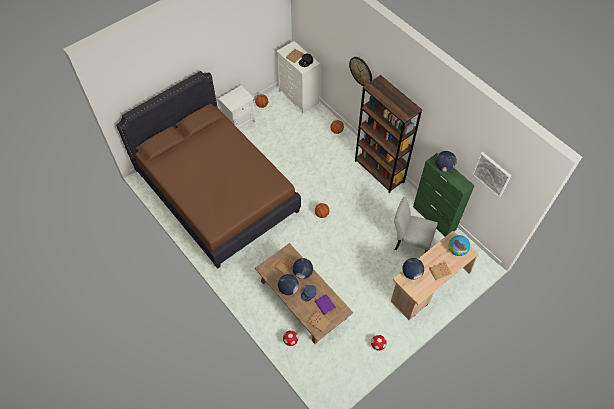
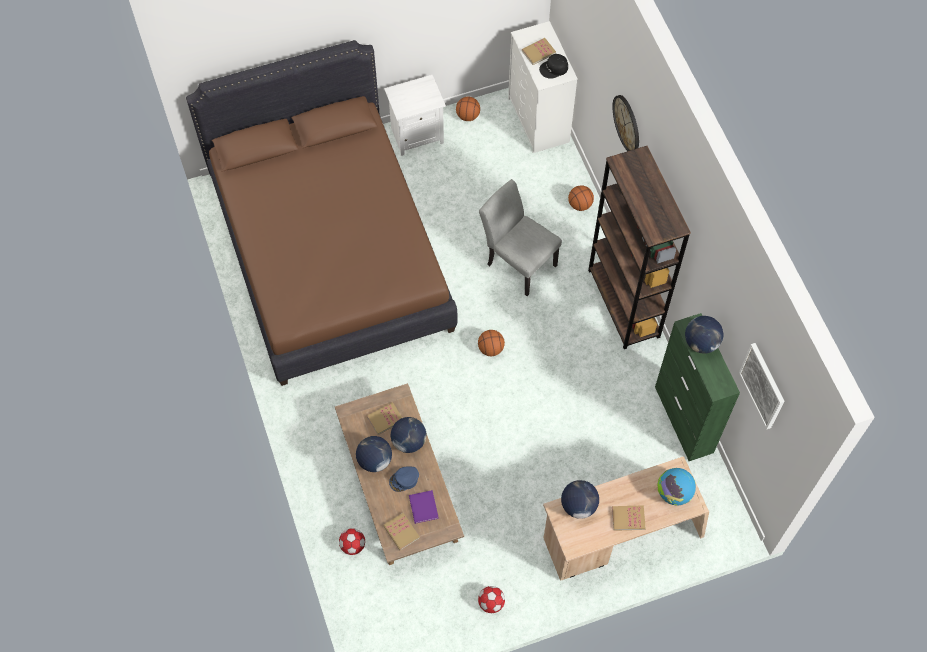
camera: 20 degrees right, 5 degrees up
grey chair [394,197,438,253] -> grey chair moved to [479,179,562,296]

